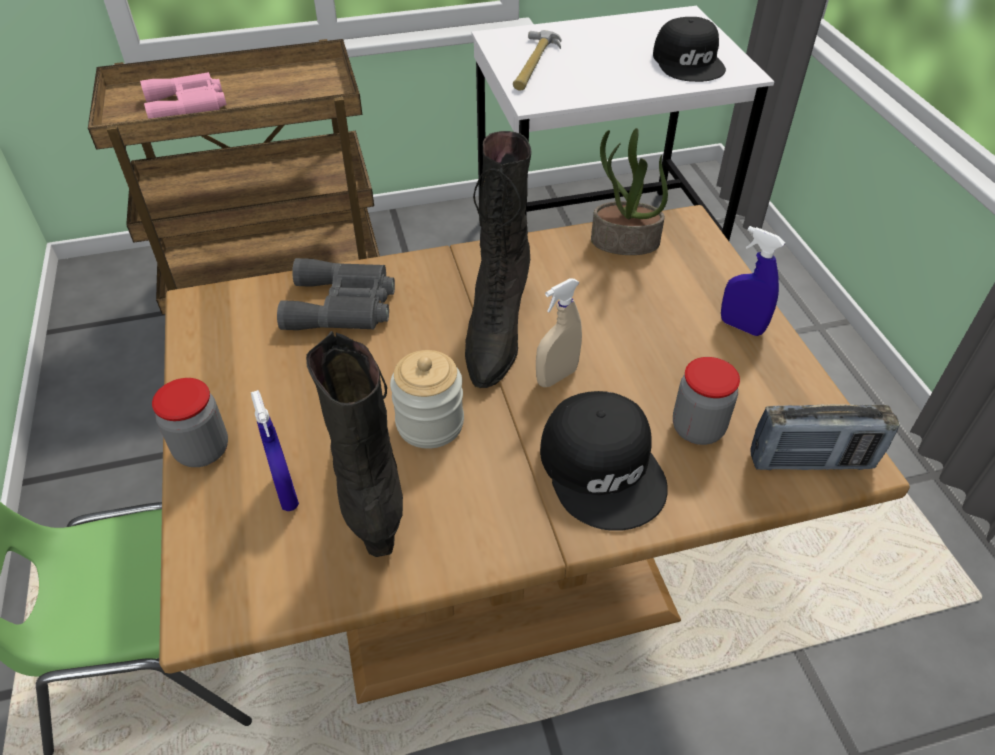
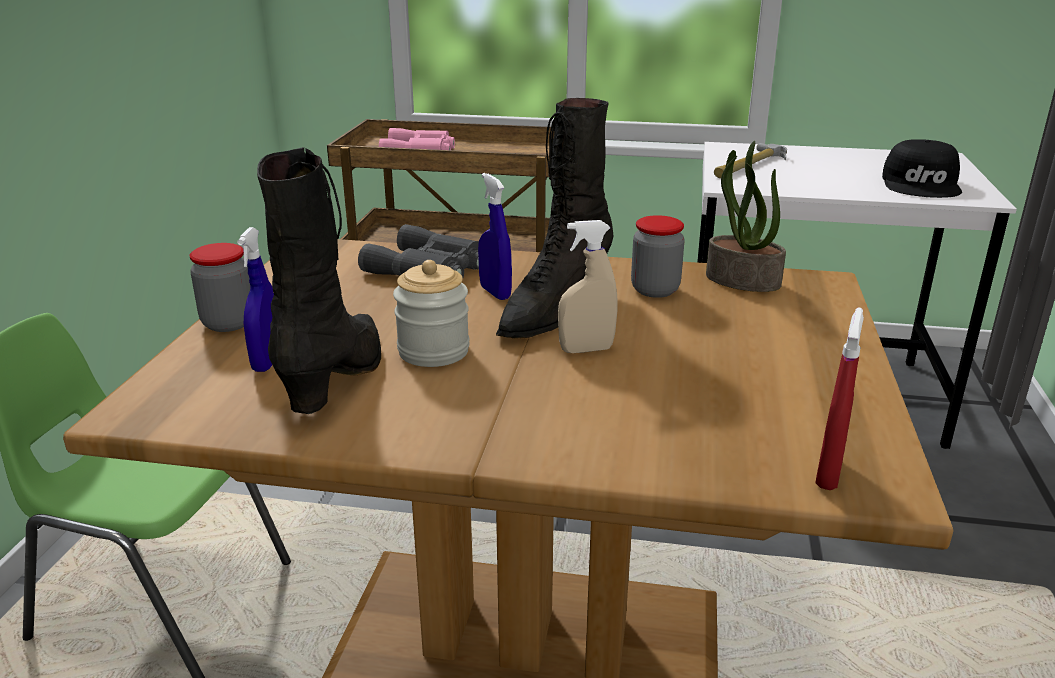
camera: 25 degrees right, 20 degrees down
black cap [540,391,668,531] -> none
jar [673,357,740,445] -> jar moved to [631,215,685,298]
blue spray bottle [721,226,785,336] -> blue spray bottle moved to [478,173,512,300]
radio [750,404,899,470] -> red spray bottle [815,307,864,490]

